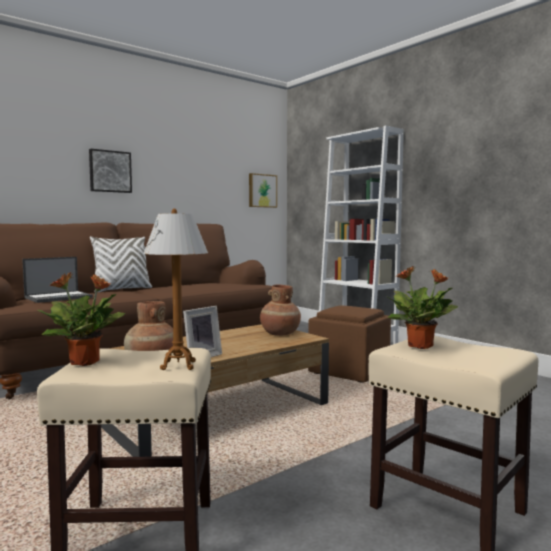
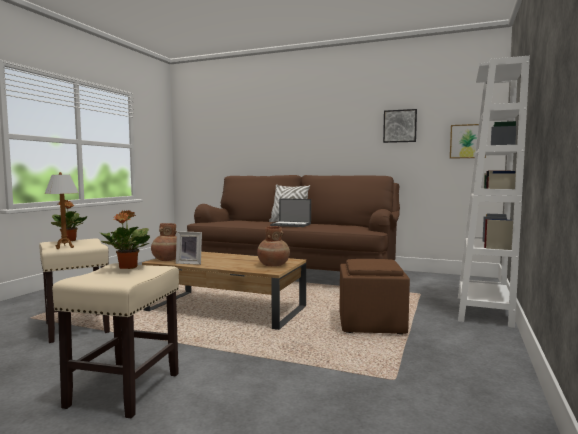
camera: 60 degrees right, 0 degrees up
laptop [22,257,93,303] -> laptop moved to [270,198,311,227]
picture [89,149,132,193] -> picture moved to [383,109,417,143]

